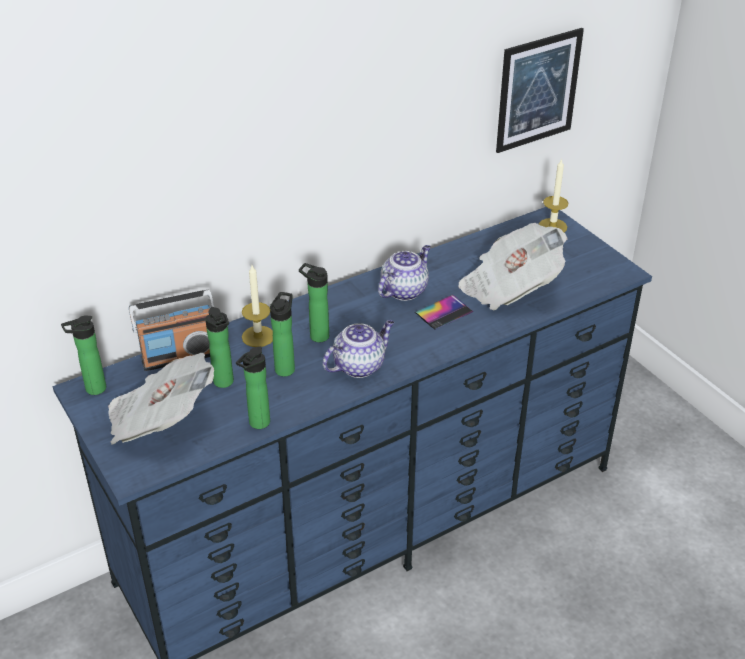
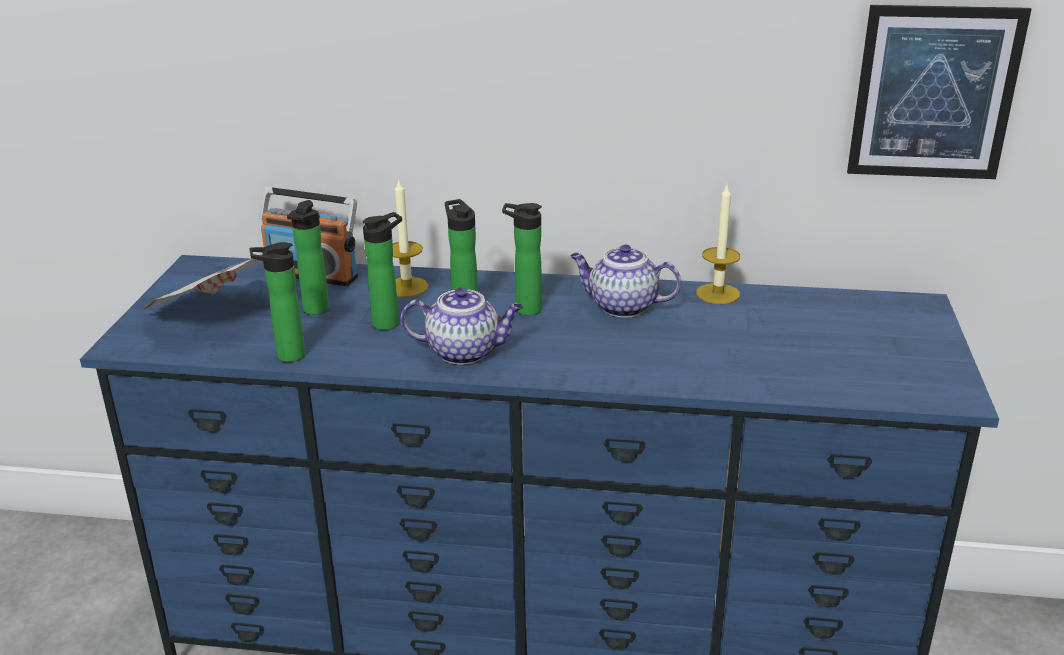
camera: 40 degrees right, 10 degrees down
bottle [61,315,106,395] -> bottle moved to [502,203,542,316]
teapot [378,245,431,301] -> teapot turned 150 degrees counterclockwise [570,244,681,317]
phone [415,295,473,330] -> none
newspaper [459,223,568,310] -> none
candle [539,158,568,232] -> candle moved to [696,185,740,304]

